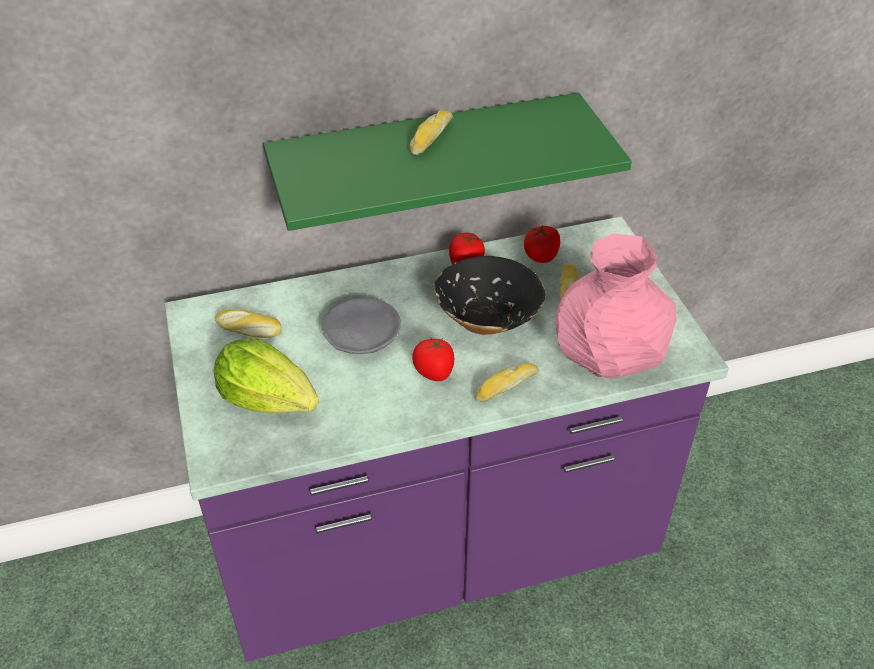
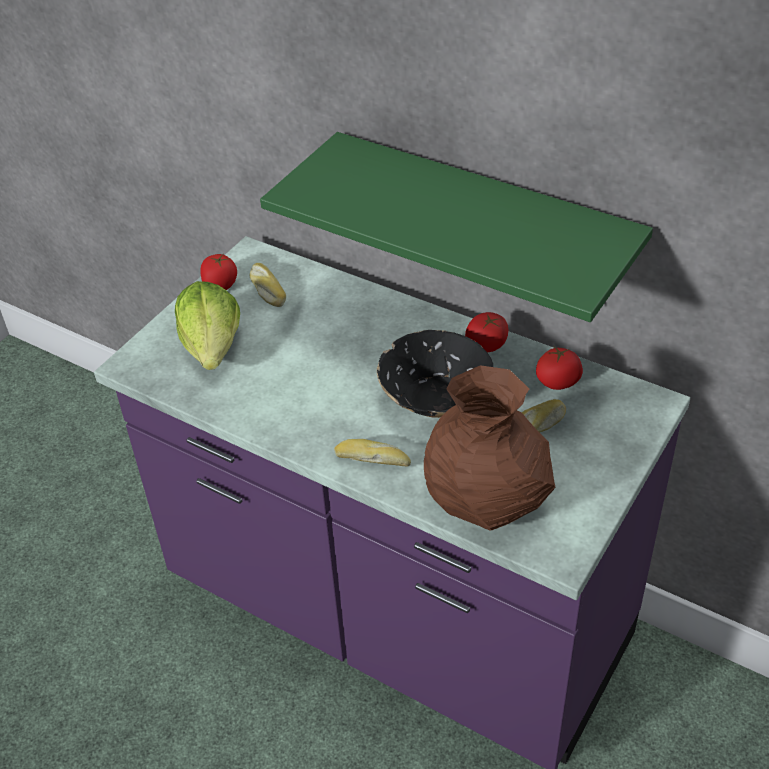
camera: 50 degrees right, 0 degrees up
grey plate [322,298,401,354] -> none
bread [410,110,453,155] -> none
tomato [412,337,455,381] -> tomato moved to [200,254,237,290]
pink vase [556,233,676,378] -> brown vase [424,365,555,531]

